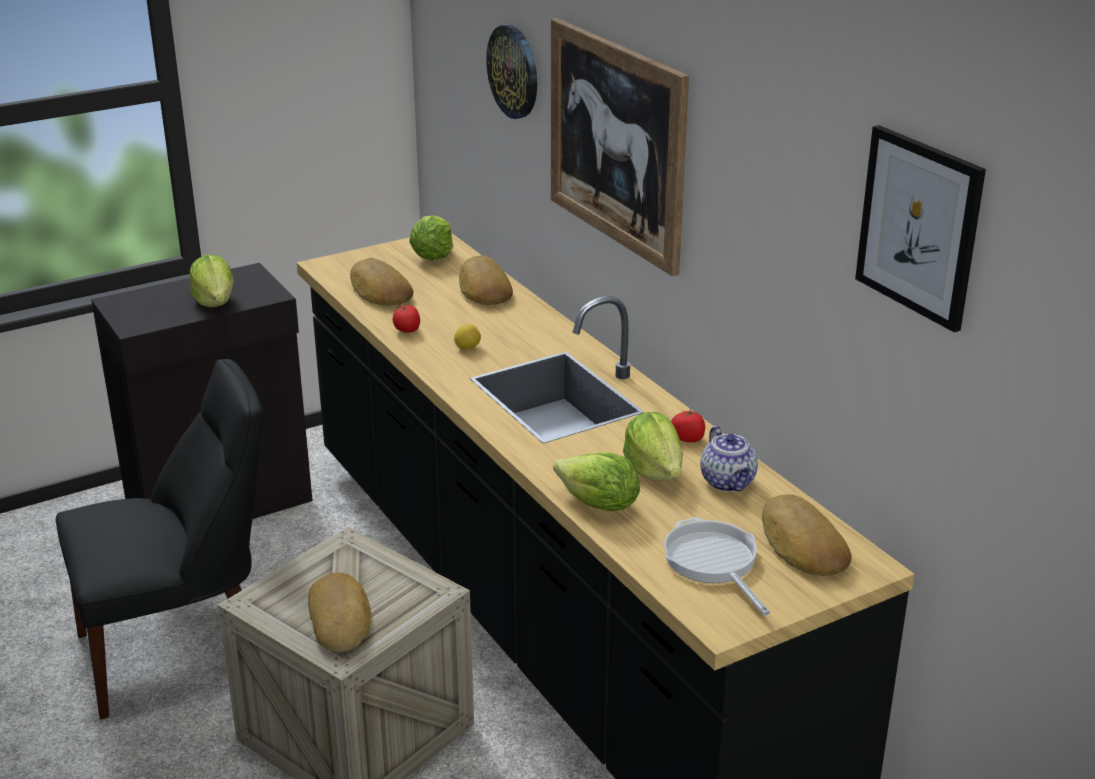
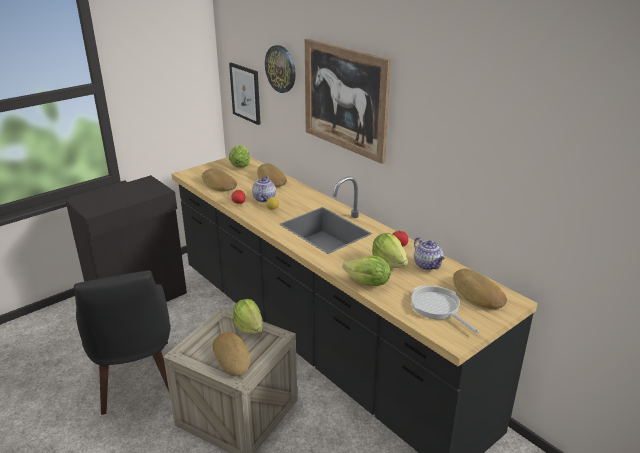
camera: 10 degrees left, 0 degrees up
black chair [55,359,263,719] -> black chair turned 105 degrees clockwise [74,271,171,415]
lettuce [190,255,234,307] -> lettuce moved to [233,299,262,334]
picture [855,125,986,332] -> picture moved to [229,63,261,125]
none -> teapot [252,176,276,202]

